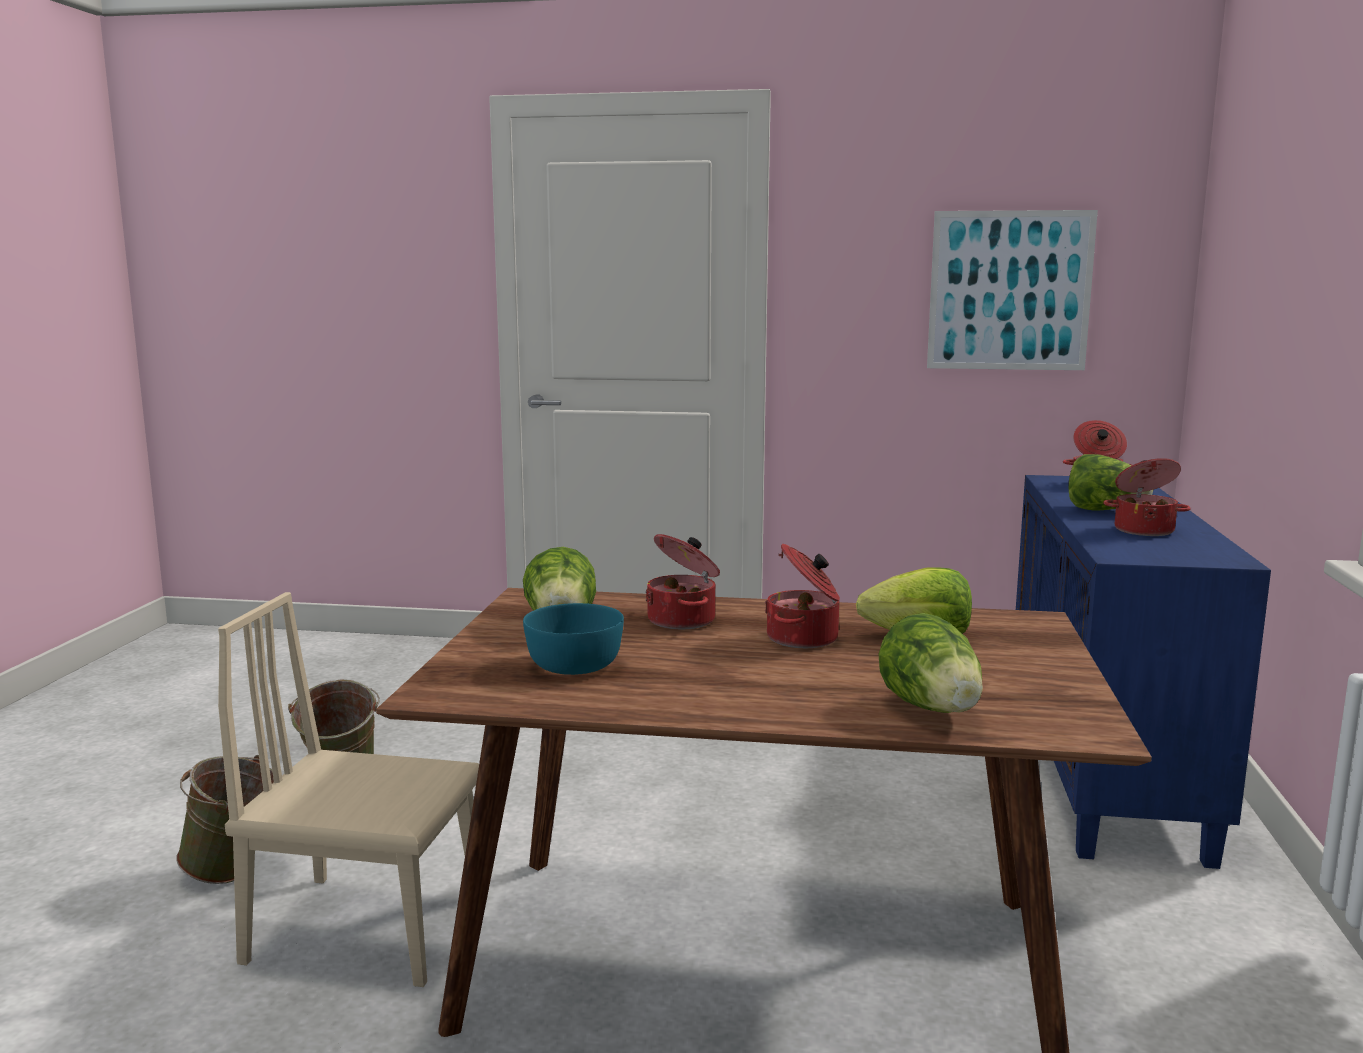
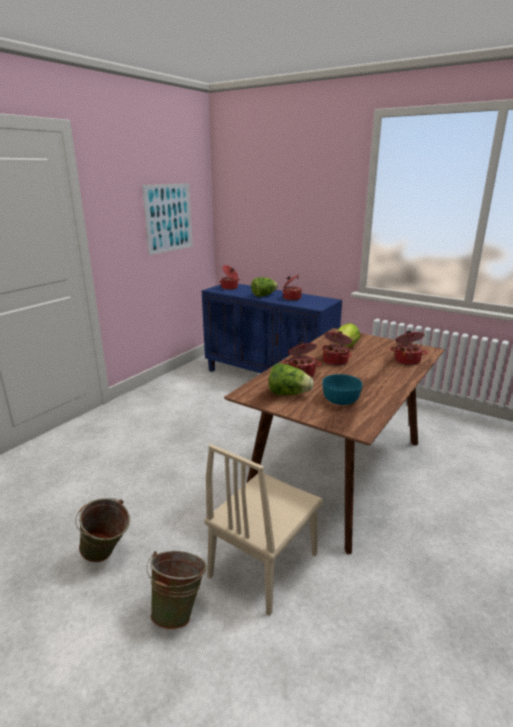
camera: 65 degrees left, 10 degrees up
lettuce [879,613,983,713] -> cooking pot [390,331,428,366]

